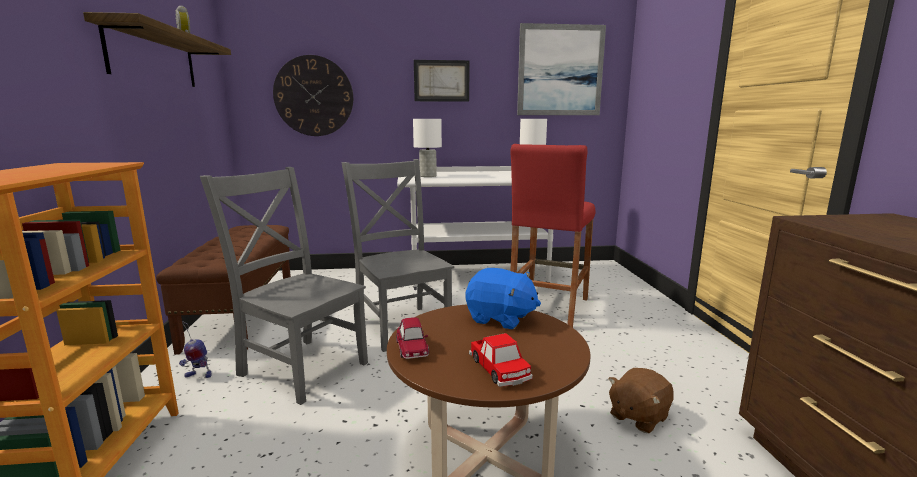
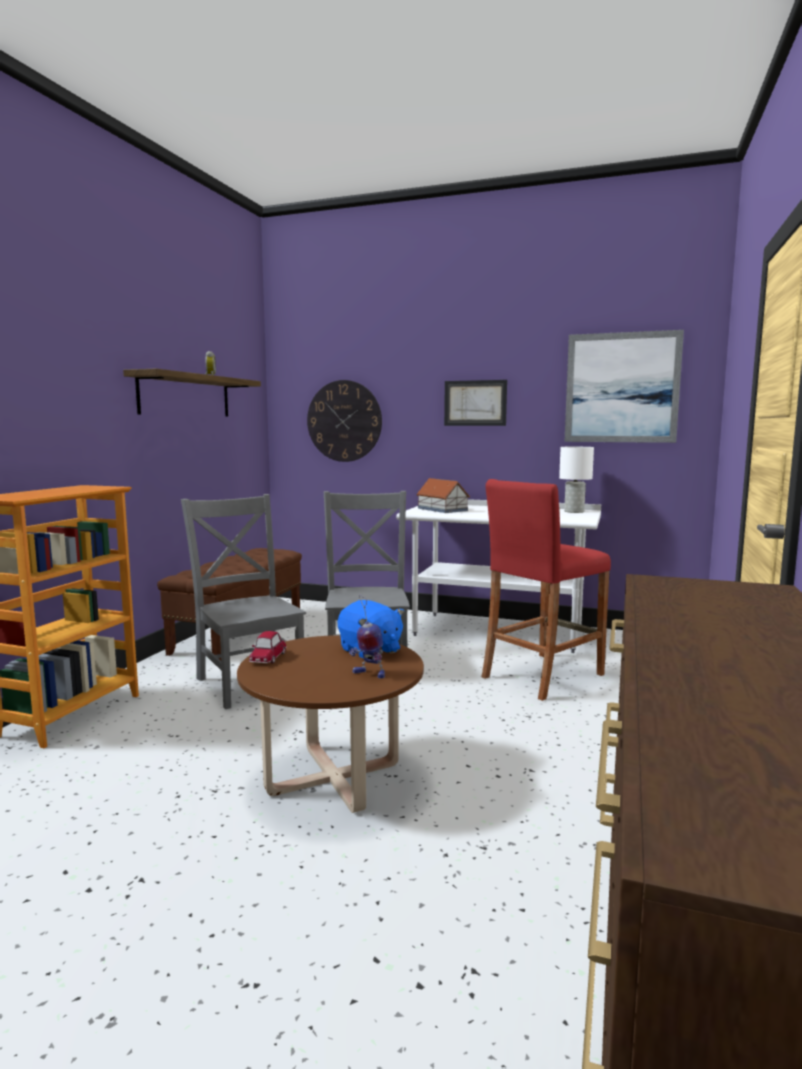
camera: 25 degrees right, 5 degrees down
toy robot [179,321,212,378] -> toy robot moved to [349,595,385,678]
white table lamp [413,119,442,177] -> toy house [417,478,470,513]
toy car [469,333,533,387] -> none
brown plush toy [608,368,674,433] -> none

